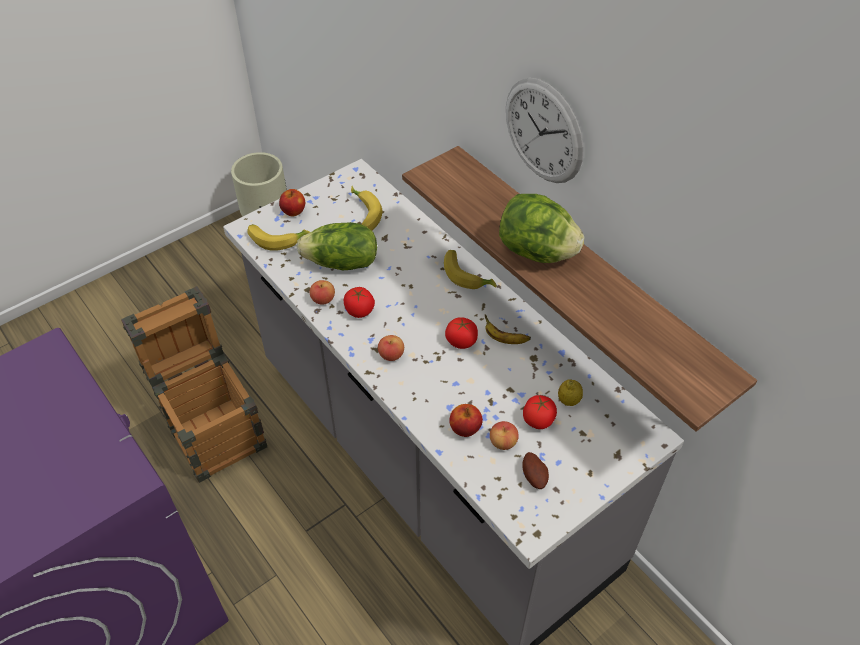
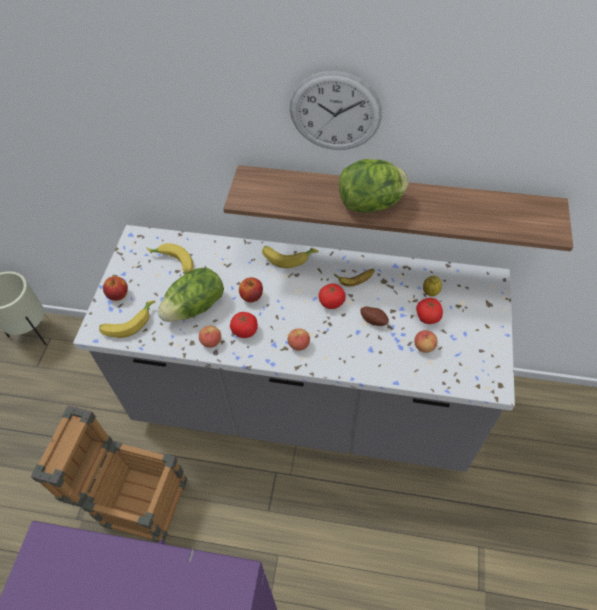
camera: 40 degrees left, 5 degrees up
apple [449,404,483,437] -> apple moved to [239,277,263,302]
potato [522,452,549,489] -> potato moved to [360,307,389,326]

